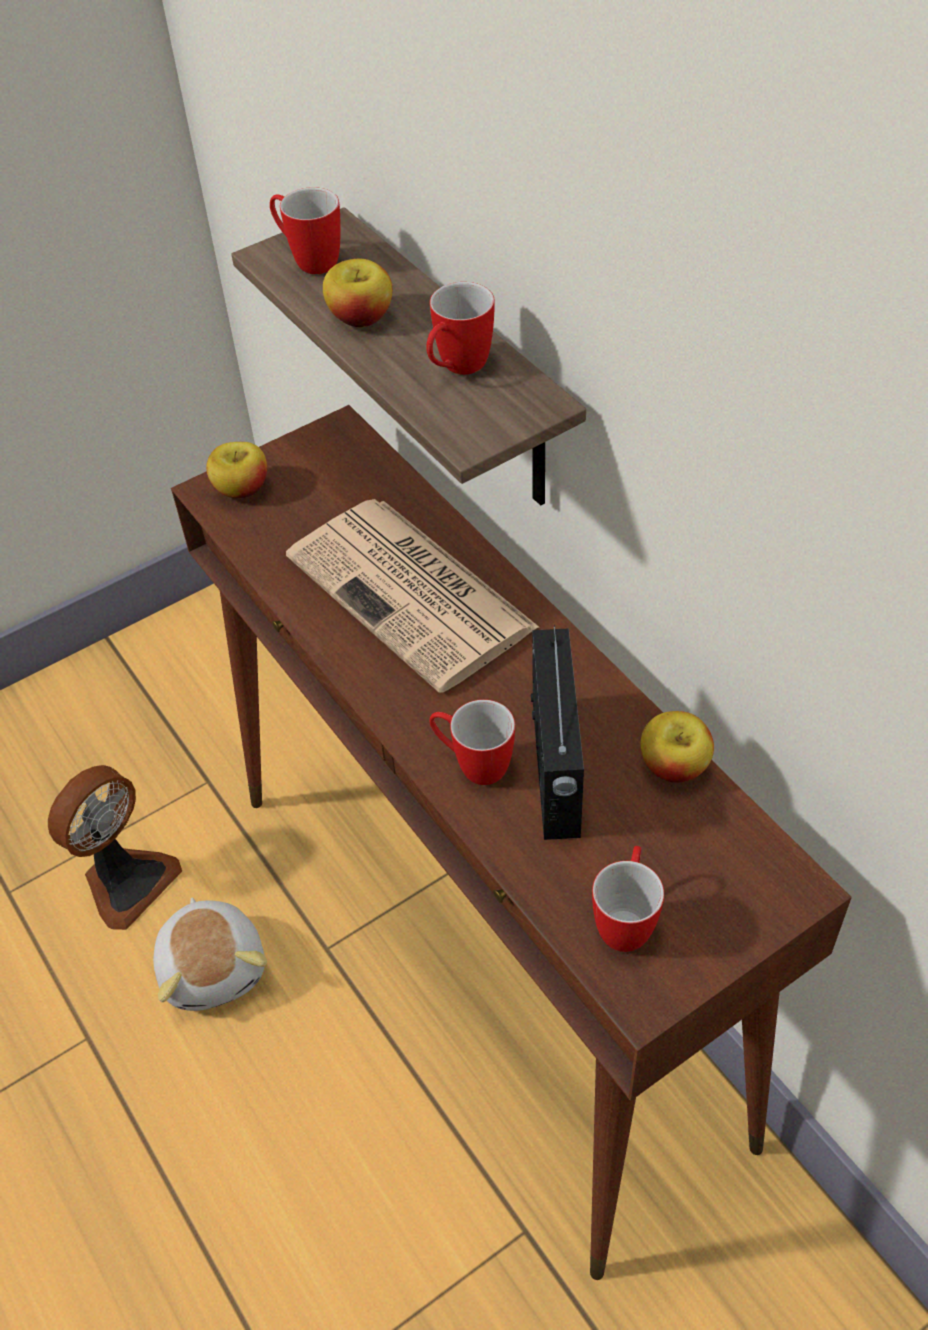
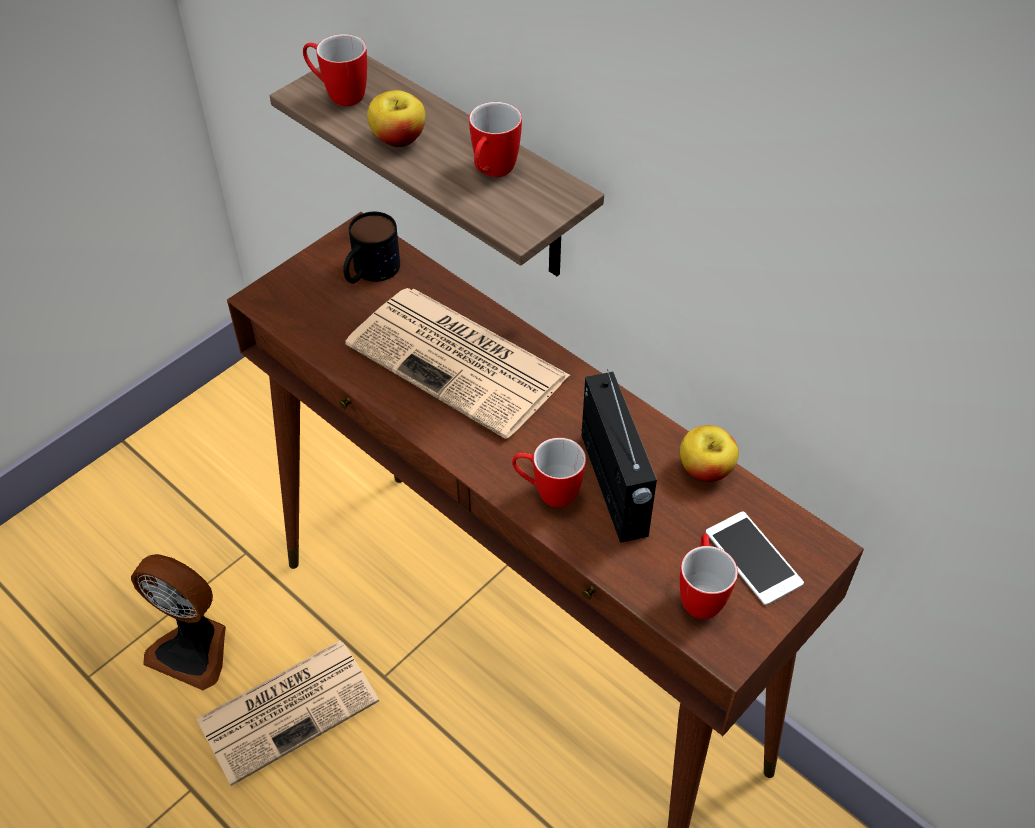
camera: 15 degrees left, 0 degrees up
fan [48,765,182,930] -> fan turned 90 degrees clockwise [131,554,226,690]
plush toy [153,898,267,1011] -> newspaper [196,640,379,786]
apple [206,442,267,498] -> none
none -> mug [343,212,400,284]
none -> phone [706,511,804,605]

